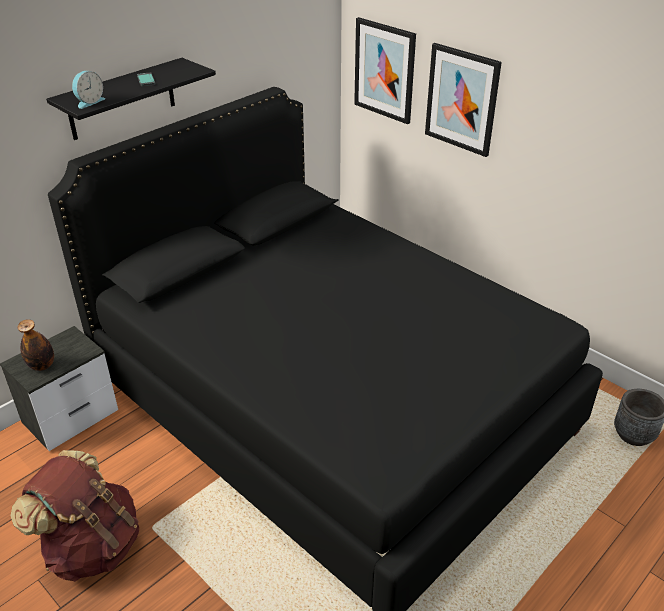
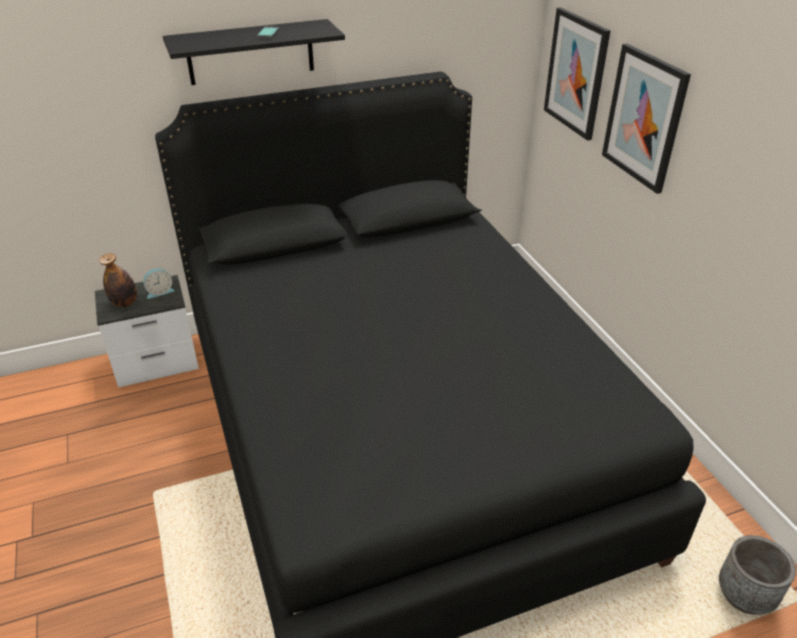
camera: 25 degrees right, 0 degrees up
brown backpack [11,450,139,582] -> none
alarm clock [72,71,105,109] -> alarm clock moved to [143,268,175,299]

